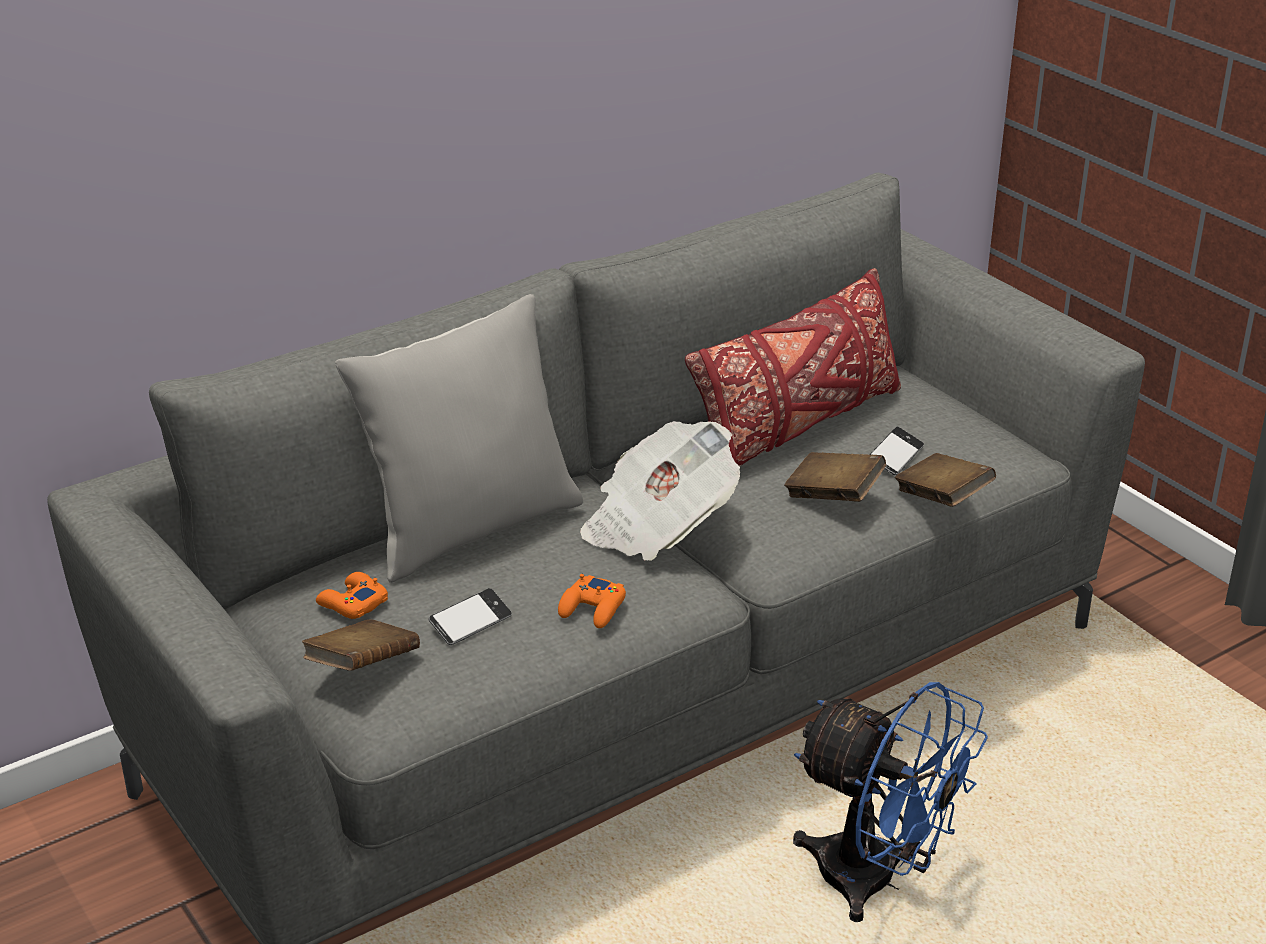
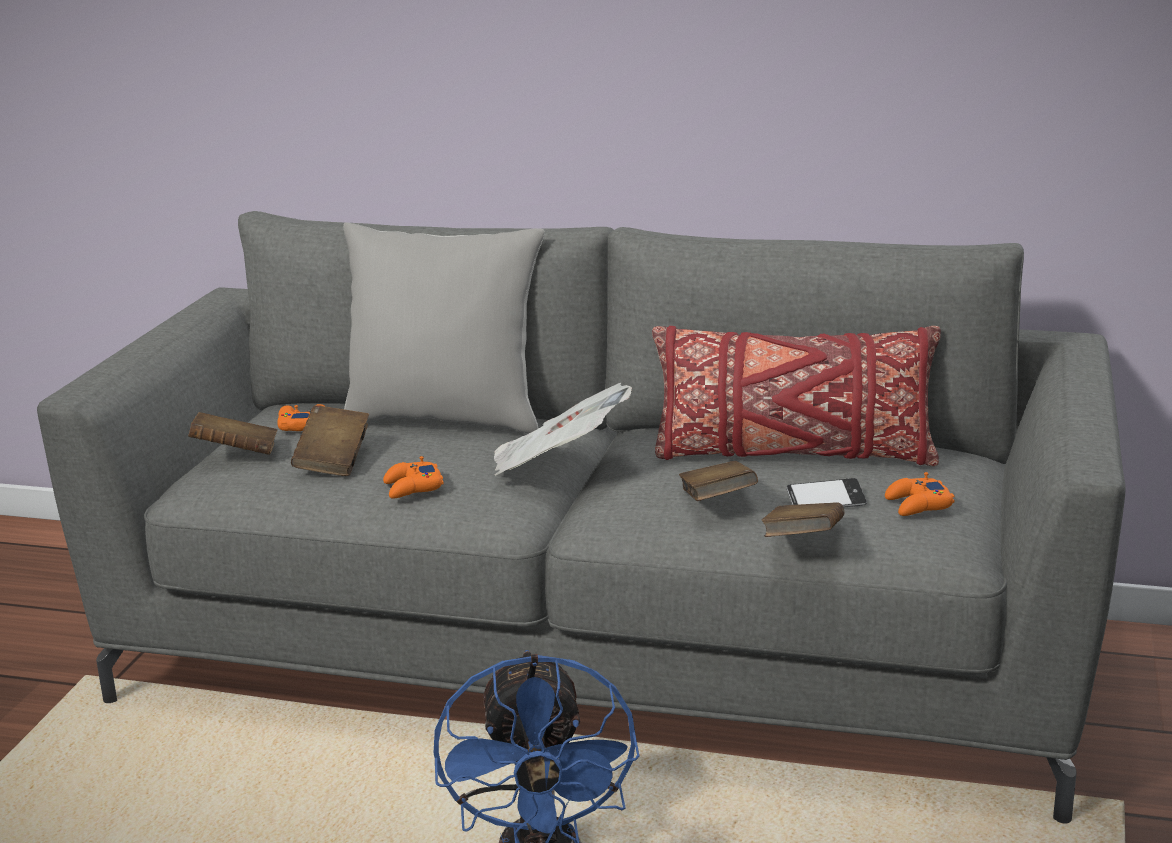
camera: 50 degrees right, 10 degrees down
phone [429,588,512,645] -> brown book [291,405,369,476]
none -> orange game controller [885,472,955,516]

